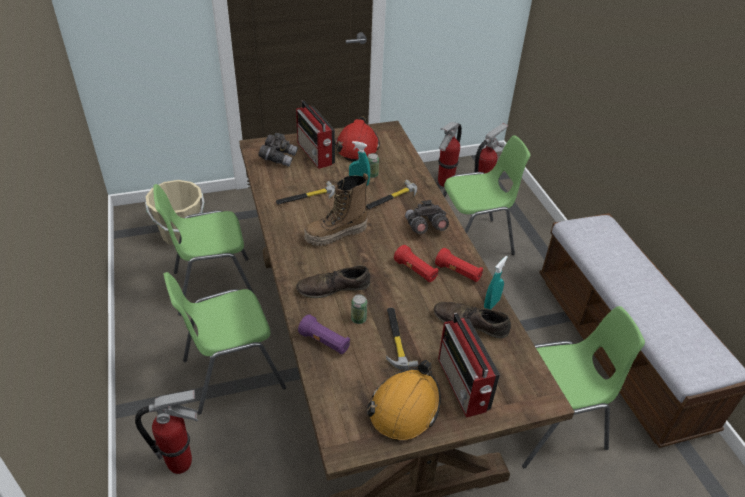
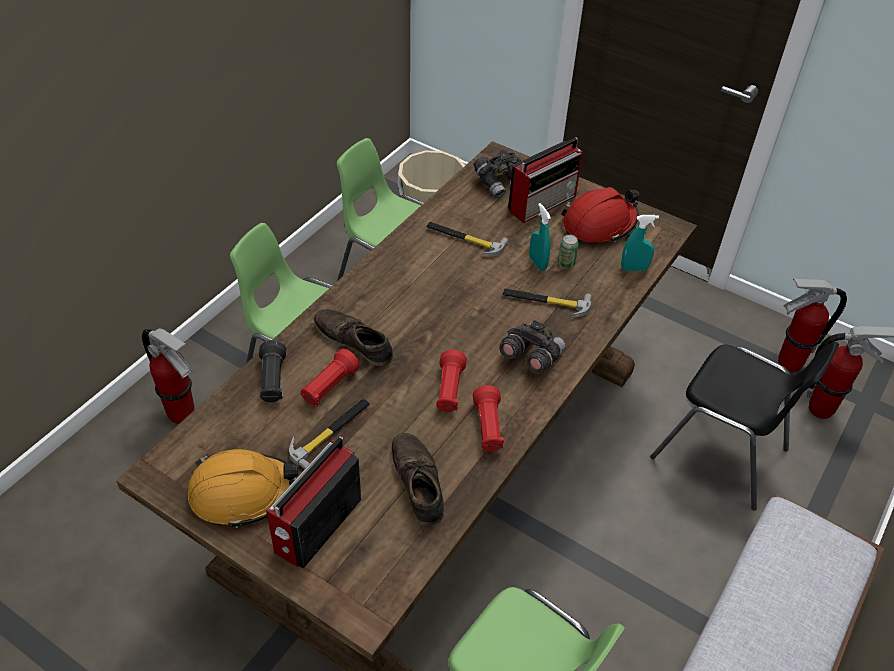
camera: 50 degrees right, 5 degrees up
radio [296,100,335,169] -> radio turned 150 degrees counterclockwise [508,137,583,223]
purple flashlight [298,315,350,354] -> black flashlight [259,340,286,402]
boot [304,173,369,246] -> none
can [351,294,367,324] -> red flashlight [301,349,359,406]
green chair [443,135,530,255] -> black chair [650,342,839,510]
turquoise spray bottle [484,256,508,310] -> turquoise spray bottle moved to [621,215,659,271]

